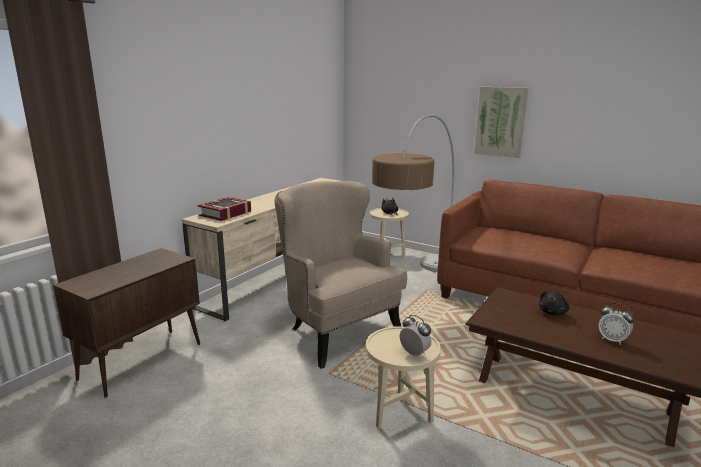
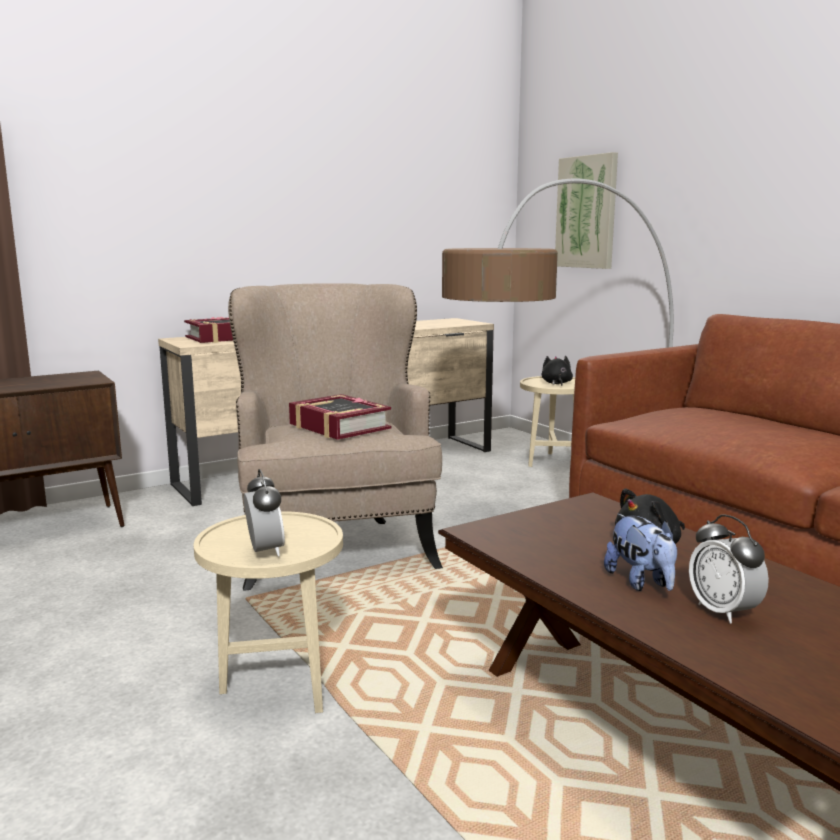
camera: 25 degrees right, 5 degrees down
picture [474,87,528,158] -> picture moved to [555,152,618,269]
none -> book [289,394,391,440]
none -> plush toy [604,514,677,591]

